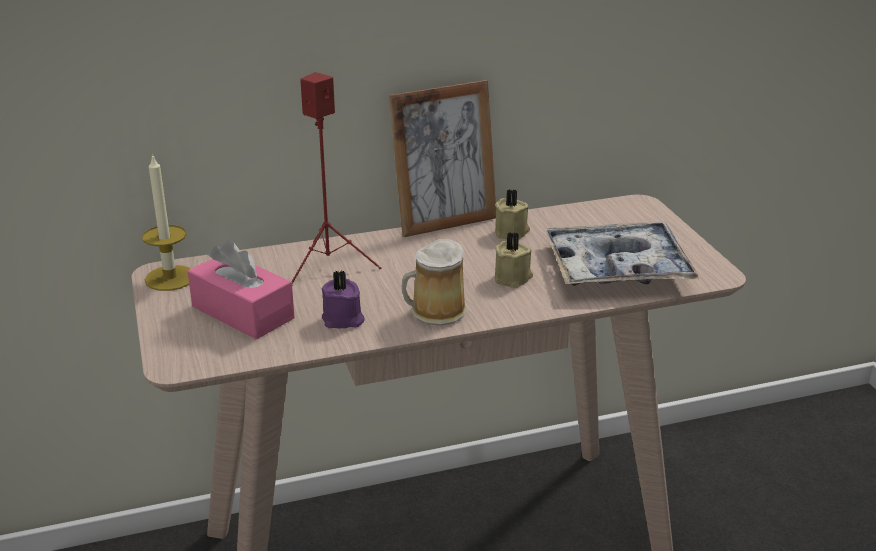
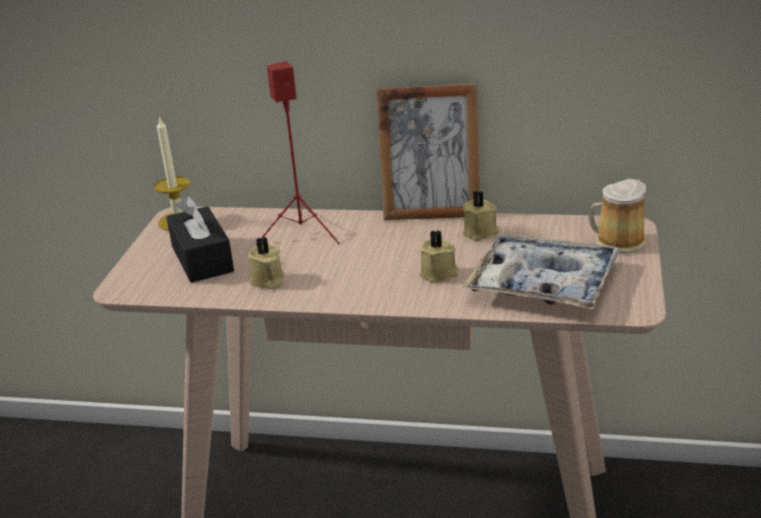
camera: 30 degrees right, 0 degrees up
pink tissue box [188,240,295,340] -> black tissue box [166,196,234,283]
purple candle [322,270,365,328] -> beige candle [248,236,285,289]
mug [402,239,467,326] -> mug moved to [589,179,646,253]

